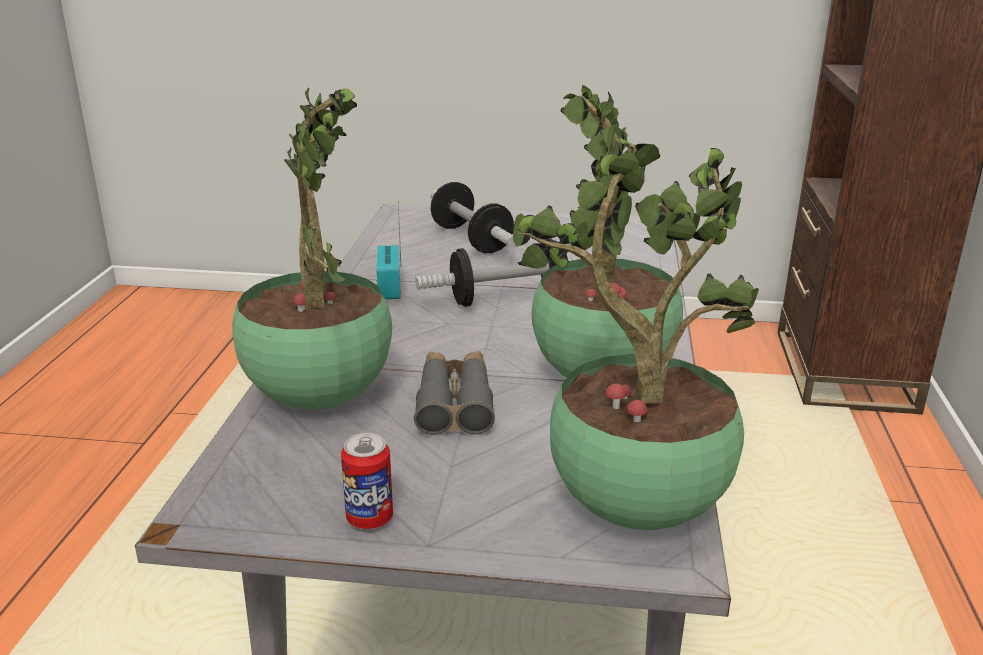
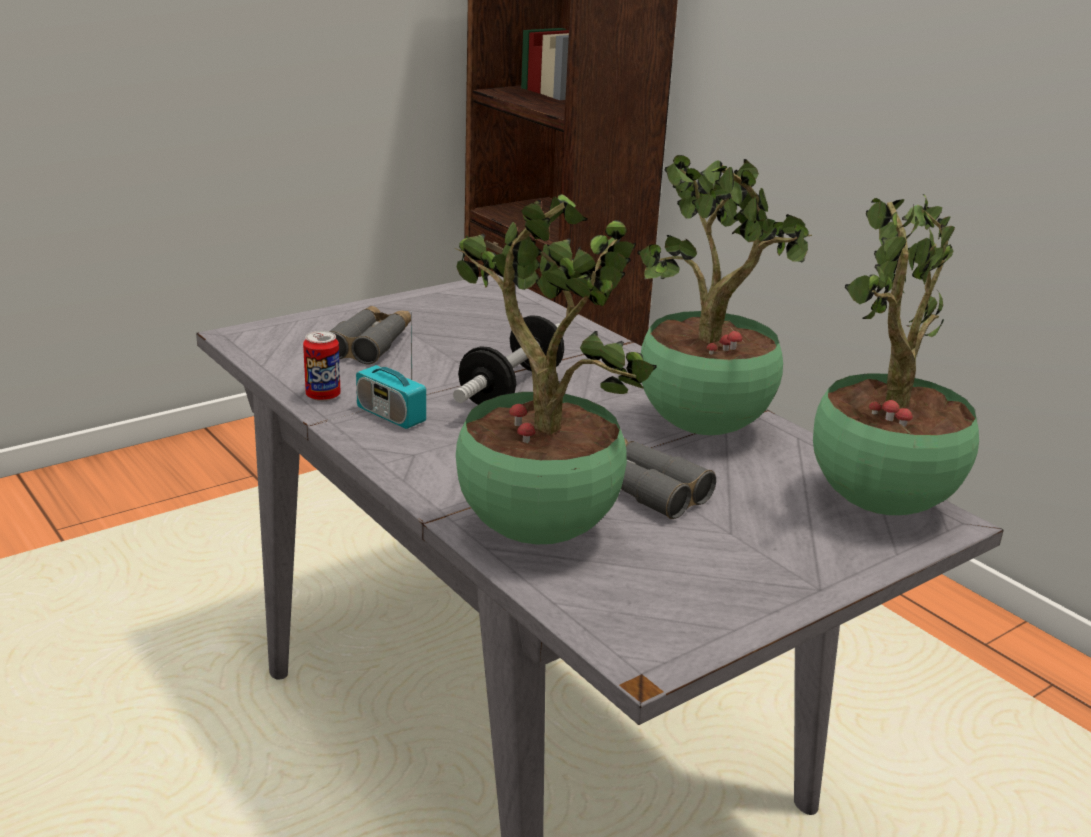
camera: 45 degrees left, 0 degrees up
can [341,433,393,529] -> can moved to [303,331,341,401]
dumbbell [431,182,516,253] -> grey binoculars [329,306,411,365]

